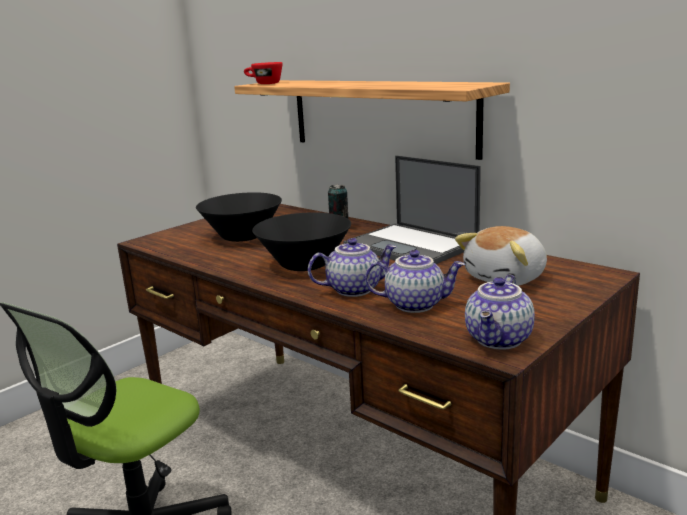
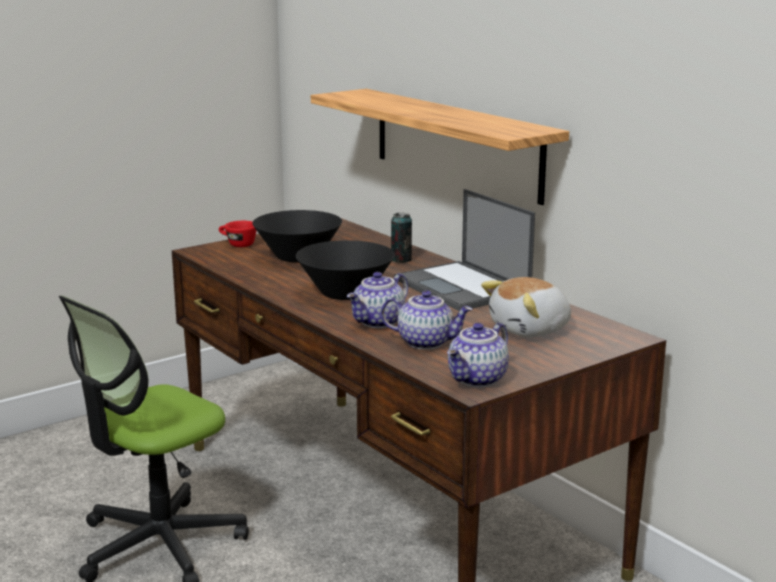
camera: 10 degrees right, 0 degrees up
red cup [244,62,282,84] -> red cup moved to [219,221,257,247]
teapot [308,238,397,297] -> teapot turned 135 degrees clockwise [347,272,408,328]

